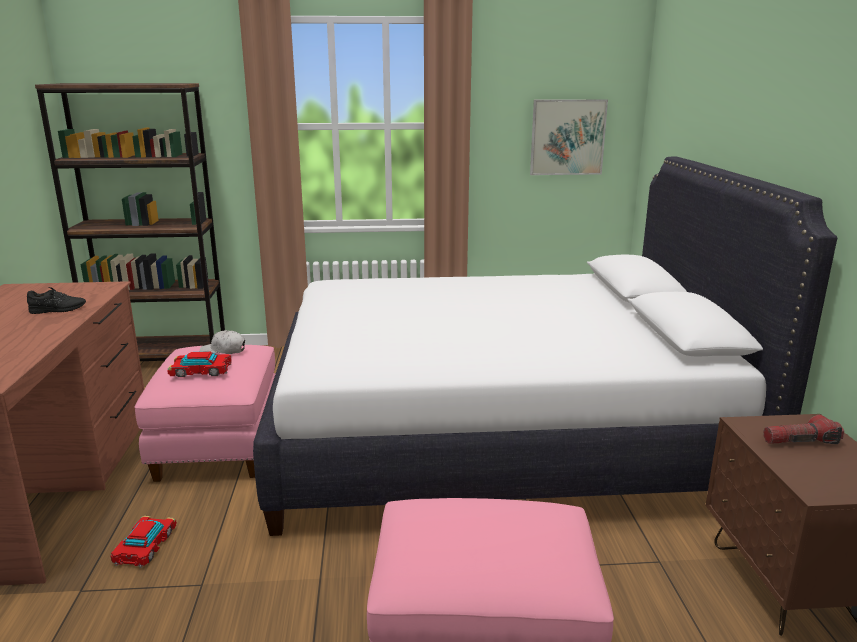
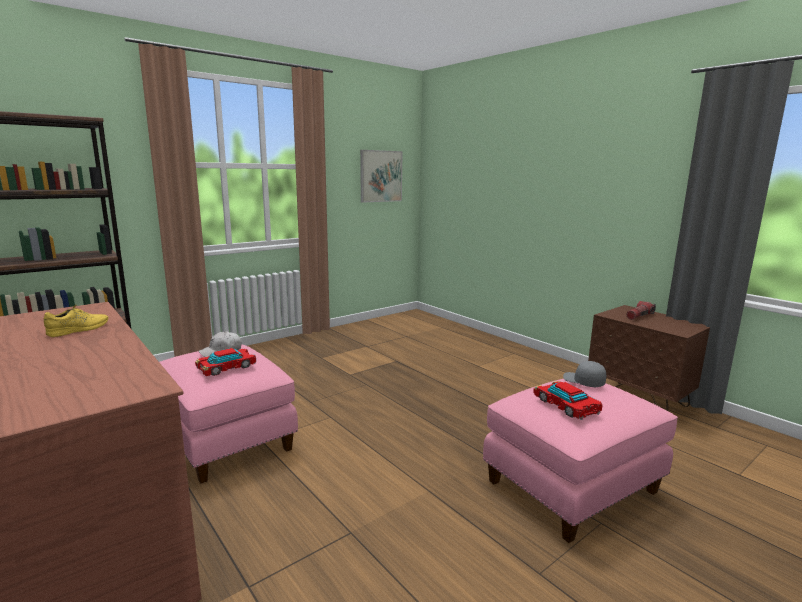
camera: 35 degrees left, 5 degrees down
black shoe [27,287,86,314] -> yellow shoe [44,304,108,337]
toy car [111,516,177,568] -> toy car moved to [533,381,602,420]
white bed [253,157,837,536] -> none
none -> grey cap [563,361,606,387]

